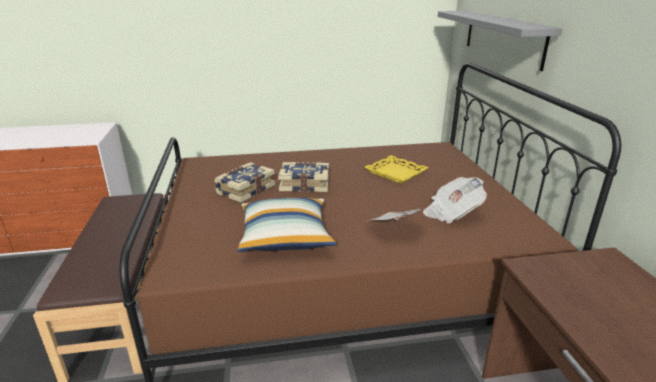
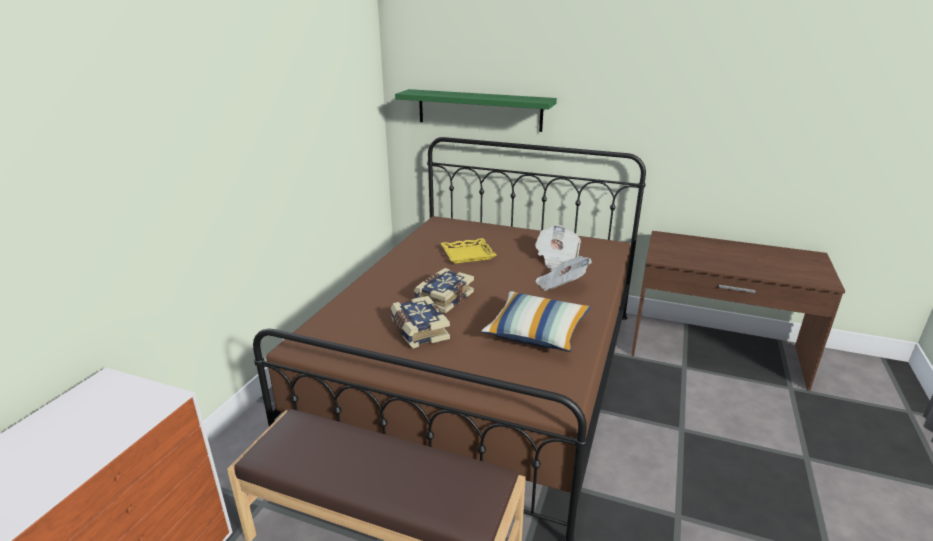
camera: 60 degrees left, 0 degrees up
grey shelf [438,11,562,71] -> green shelf [395,89,557,132]

